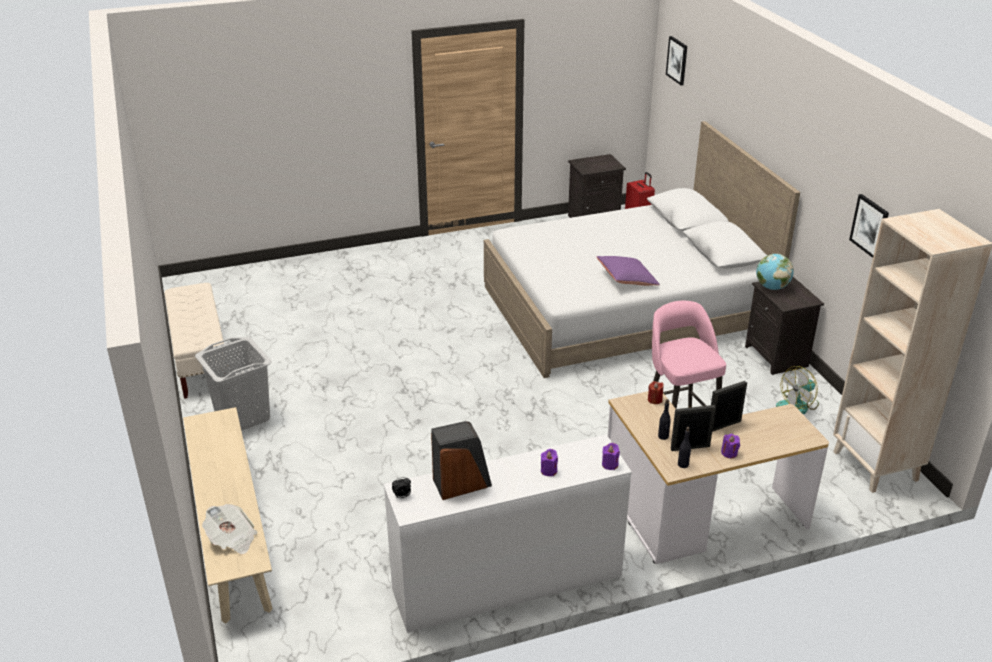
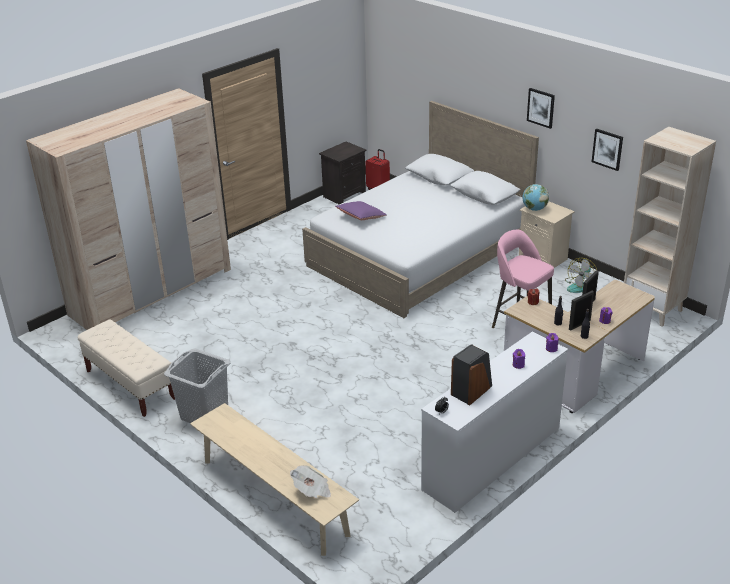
camera: 25 degrees left, 0 degrees up
purple pillow [597,256,660,286] -> purple pillow moved to [335,201,387,220]
picture [666,36,687,85] -> picture moved to [527,88,555,129]
black nightstand [745,277,824,375] -> beige nightstand [519,201,575,268]
none -> beige wardrobe [26,88,231,330]

